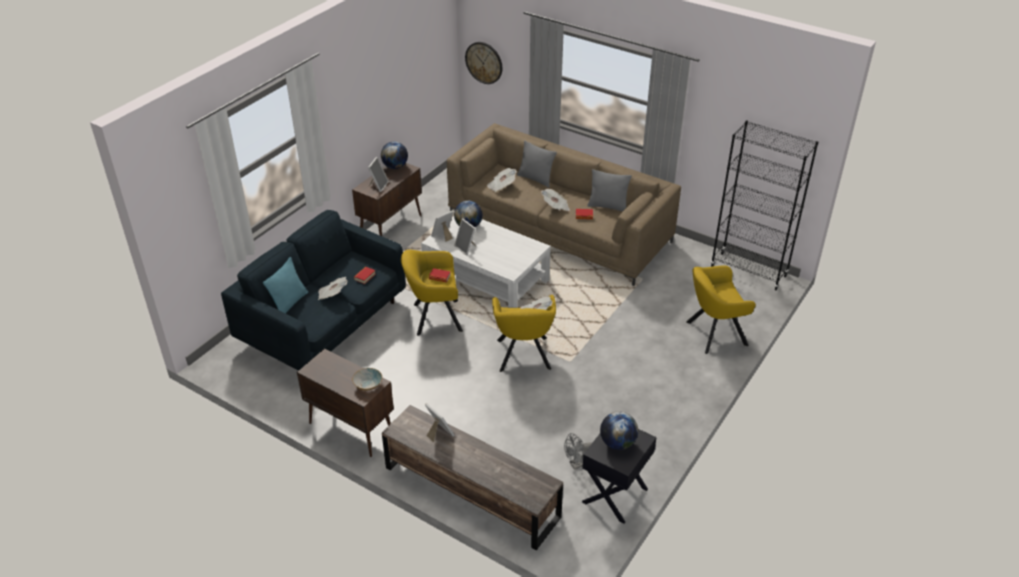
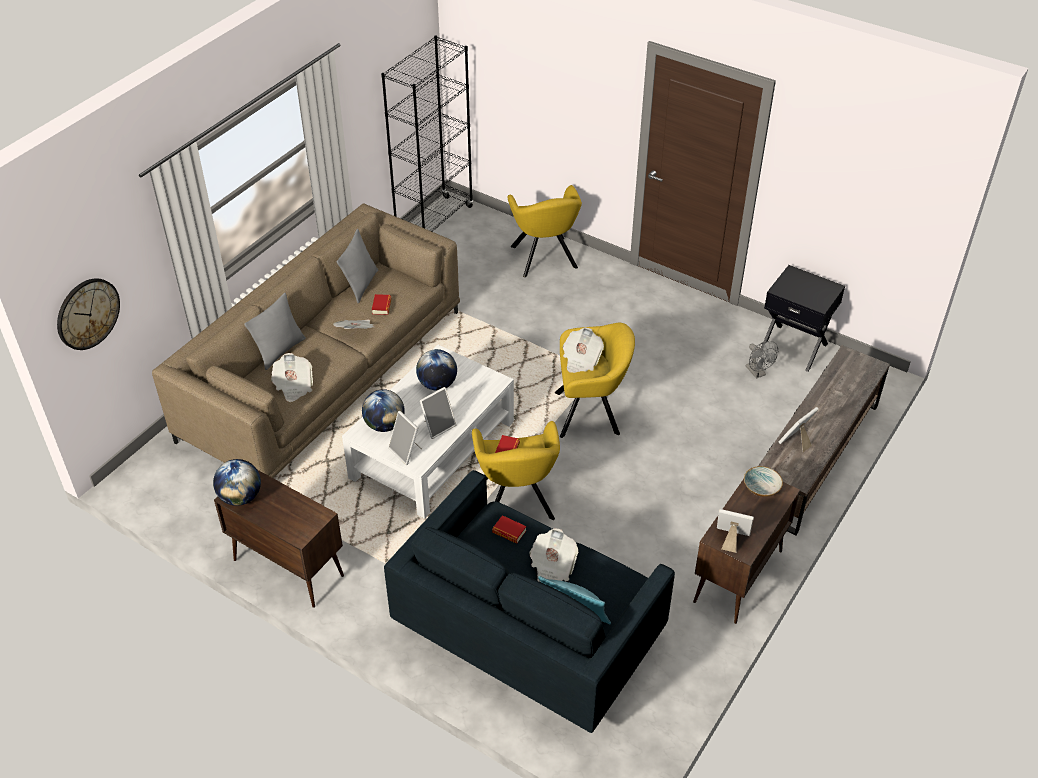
camera: 90 degrees left, 5 degrees up
picture frame [368,157,389,192] -> picture frame moved to [717,509,754,553]
globe [600,412,638,450] -> globe moved to [416,349,457,390]

